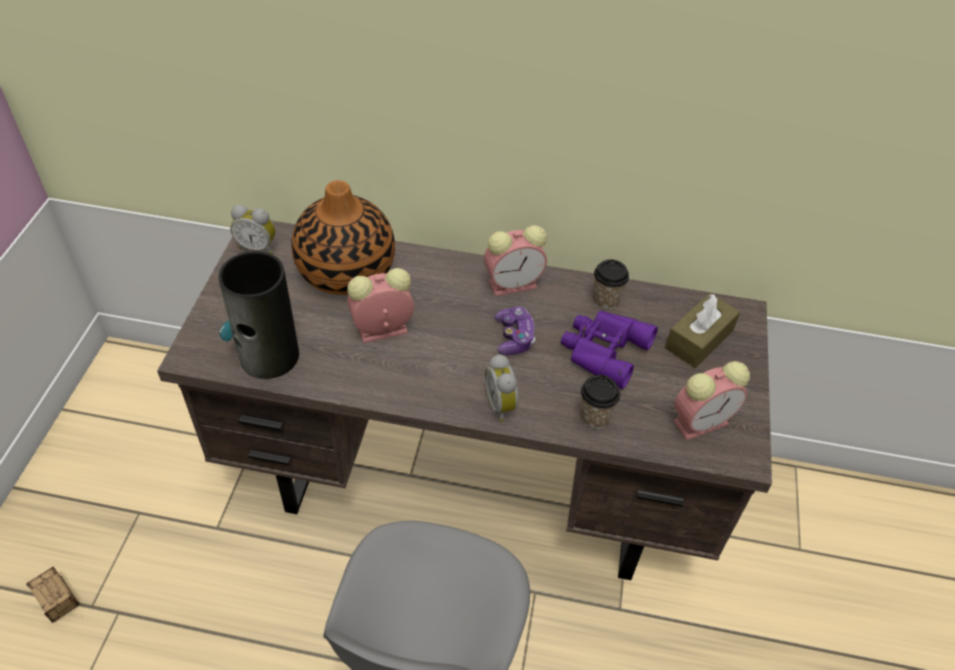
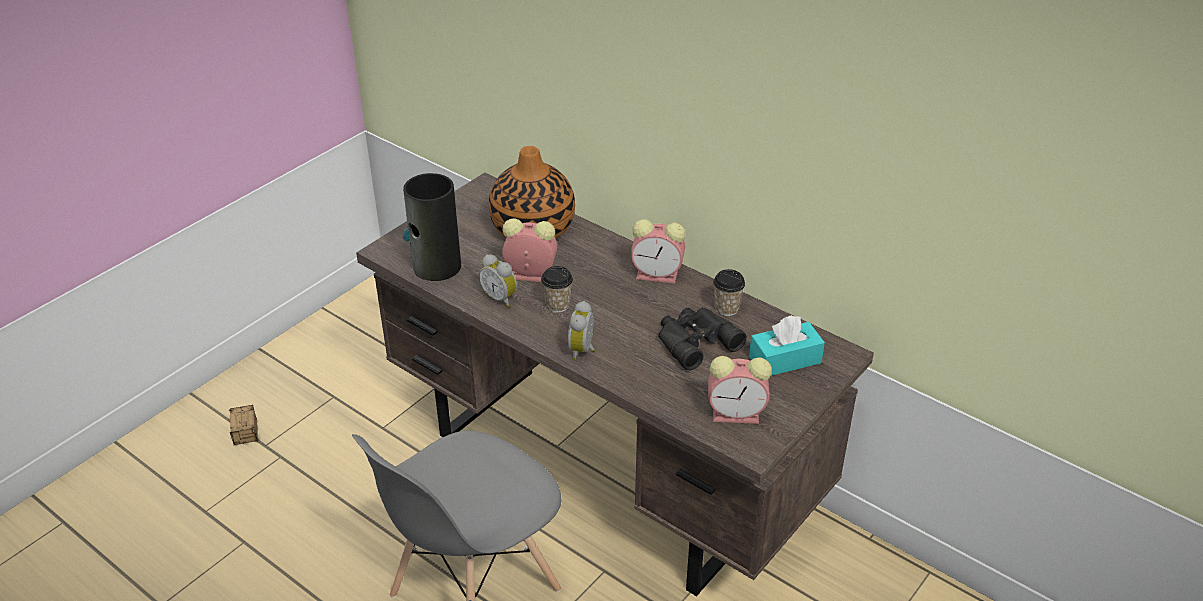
camera: 30 degrees right, 10 degrees down
alarm clock [230,205,276,254] -> alarm clock moved to [479,255,517,308]
game controller [495,306,535,355] -> none
purple binoculars [561,311,658,389] -> black binoculars [658,307,747,371]
cup [580,375,620,429] -> cup moved to [541,266,573,313]
brown tissue box [665,293,740,368] -> turquoise tissue box [749,315,825,376]

